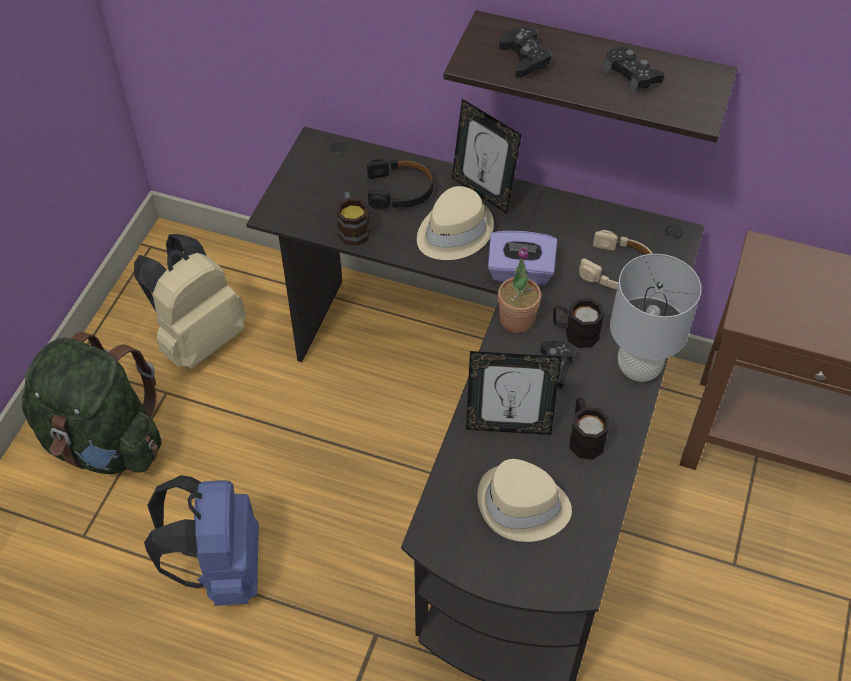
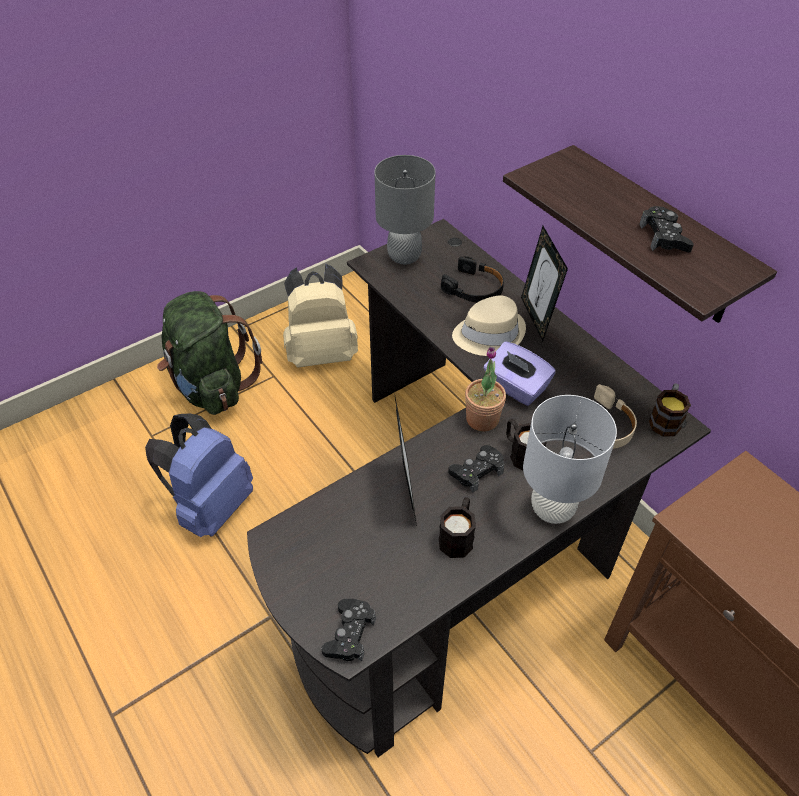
camera: 35 degrees right, 5 degrees down
mug [336,192,370,246] -> mug moved to [649,383,691,437]
picture frame [466,351,562,435] -> picture frame turned 135 degrees counterclockwise [394,392,417,526]
beige hat [477,459,572,542] -> none
black game controller [499,26,552,78] -> black game controller moved to [321,599,376,661]
none -> grey table lamp [375,155,436,265]

